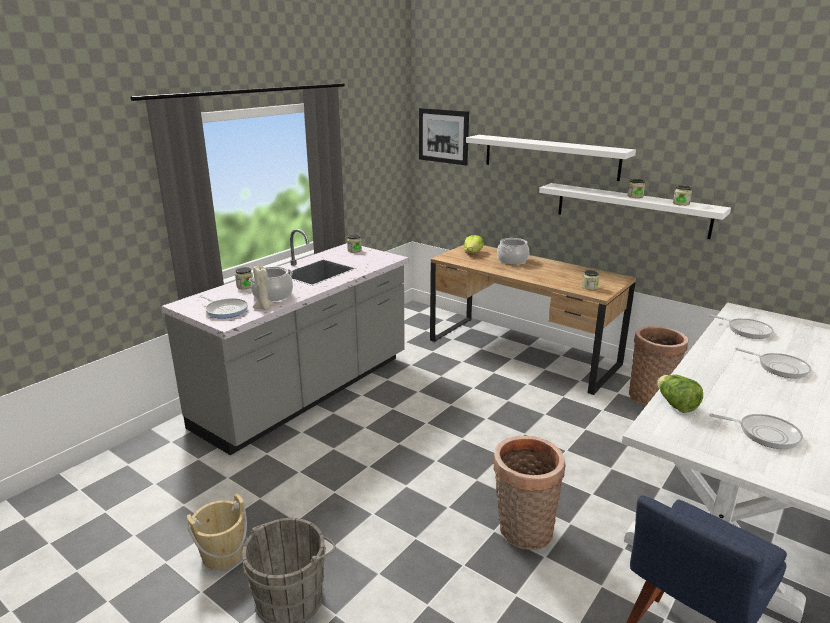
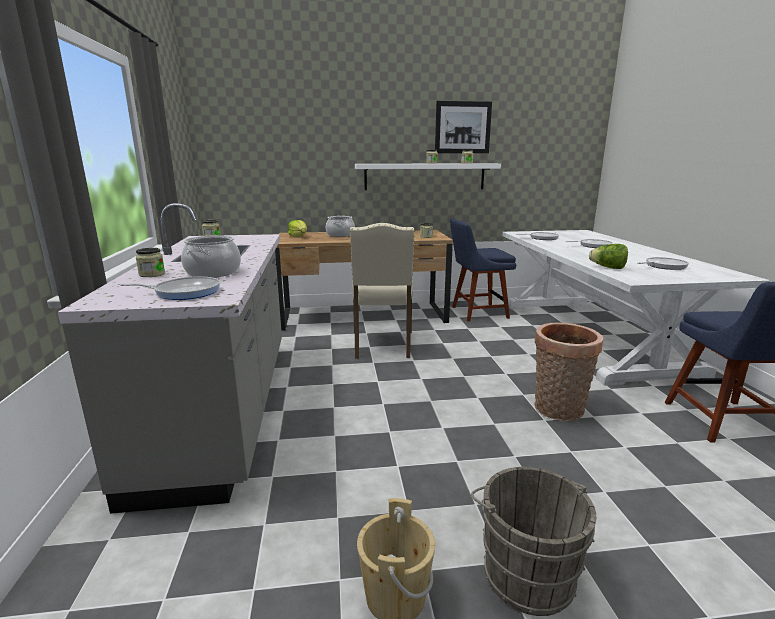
camera: 45 degrees left, 5 degrees down
beige candle [253,266,275,310] -> none
picture [419,108,469,165] -> picture moved to [435,101,492,153]
white shelf [466,135,636,181] -> none
basket [629,326,688,405] -> blue chair [450,218,516,321]
none -> beige chair [350,223,414,358]

